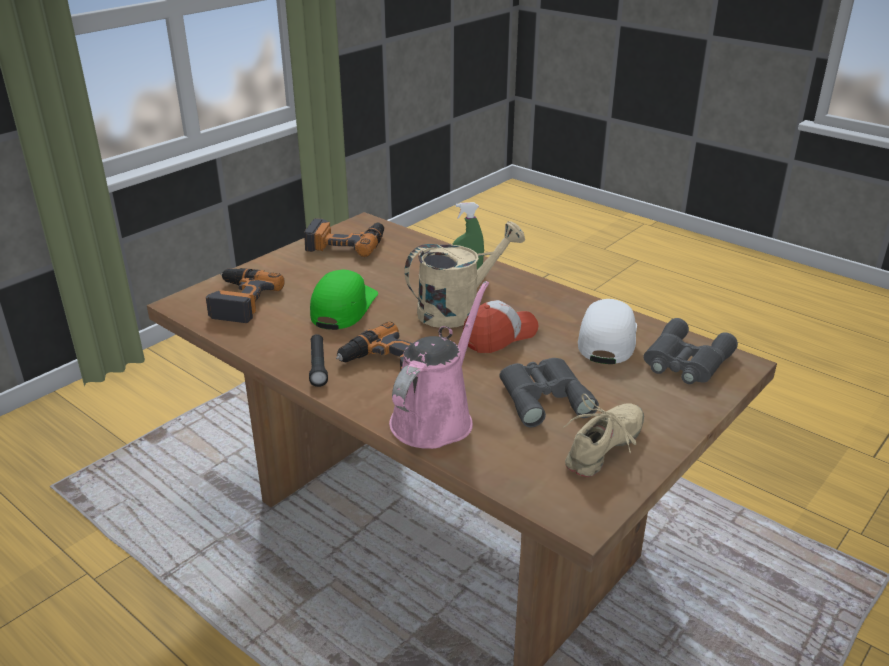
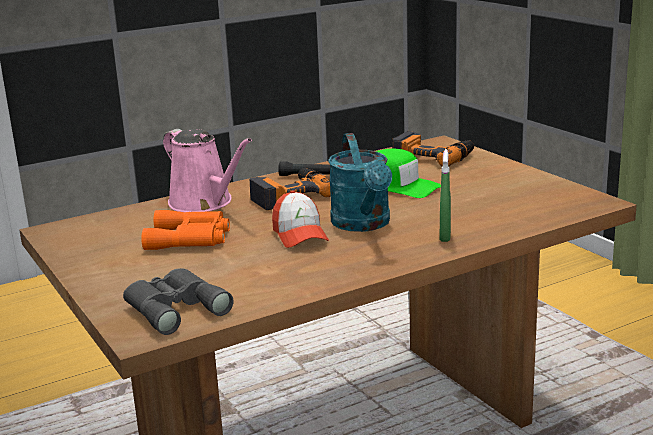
camera: 110 degrees right, 10 degrees down
power drill [304,218,384,257] -> none
beige watering can [404,221,525,328] -> turquoise watering can [328,133,392,232]
grey binoculars [500,358,599,427] -> orange binoculars [141,210,230,250]
beige shoe [563,394,644,477] -> none
white cap [578,299,637,364] -> none

